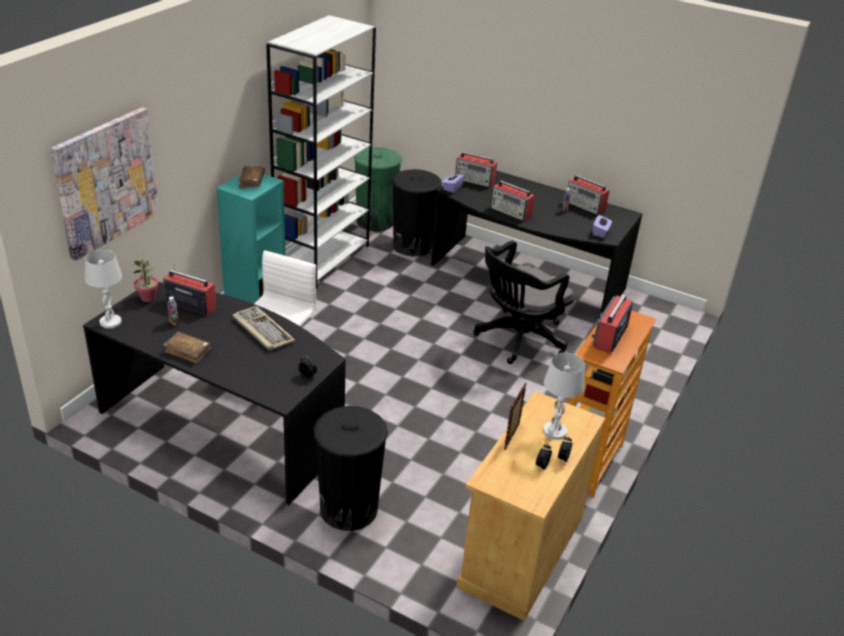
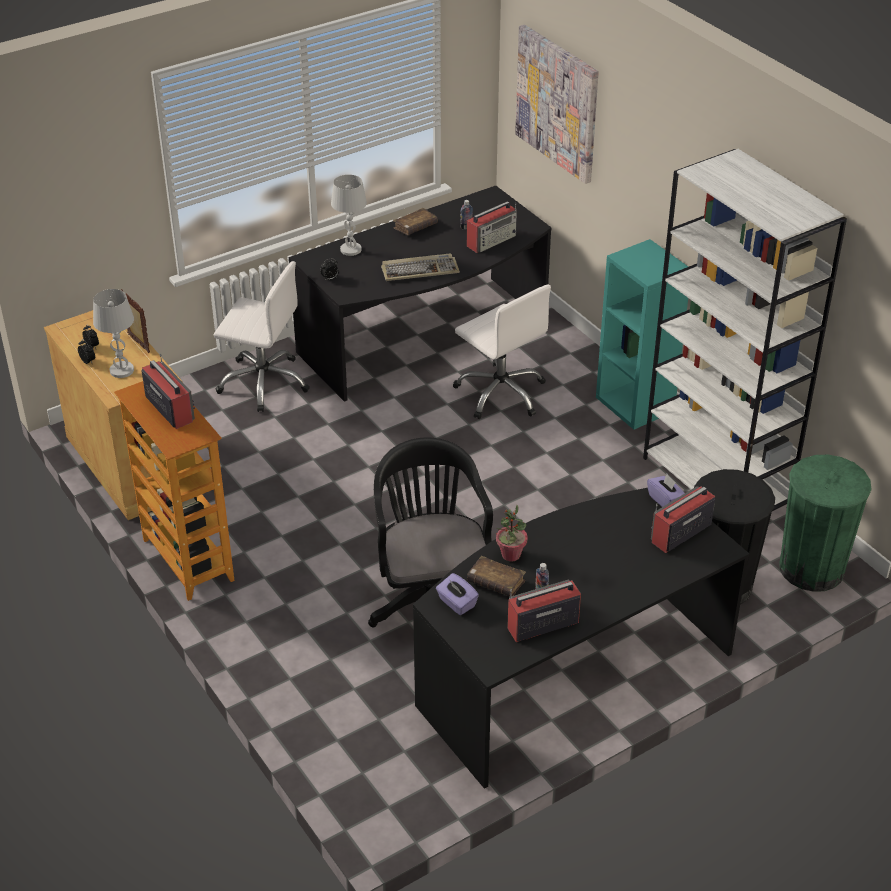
camera: 120 degrees right, 5 degrees up
white table lamp [85,249,122,329] -> white table lamp moved to [331,175,367,256]
potted plant [133,259,159,302] -> potted plant moved to [496,505,528,561]
brown book [238,166,265,188] -> brown book moved to [467,556,526,597]
black trash can [314,406,388,531] -> white office chair [214,261,310,412]
radio [491,181,535,221] -> none

